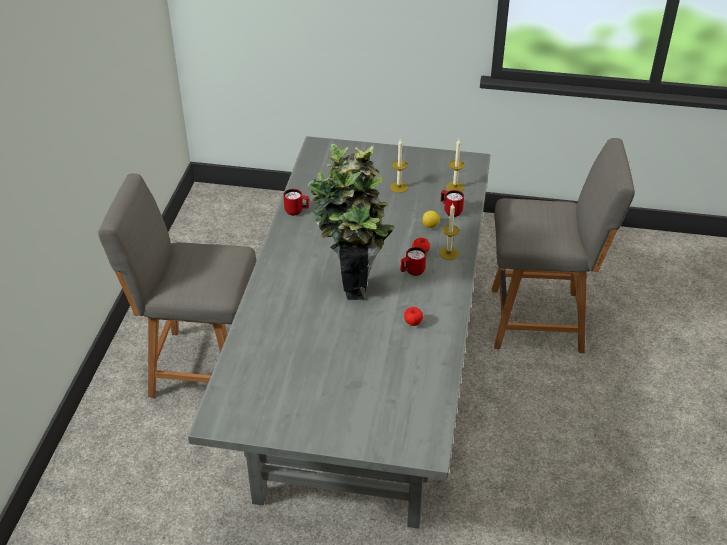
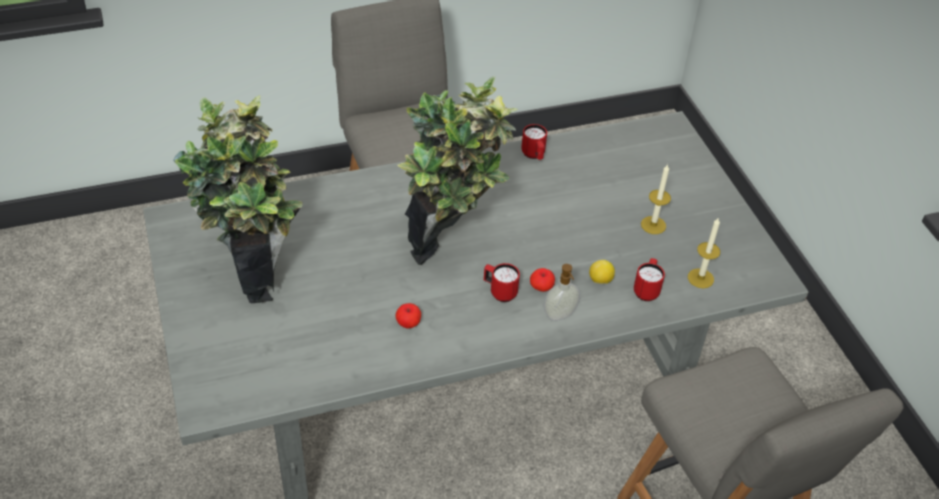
camera: 60 degrees right, 5 degrees up
candle [439,204,459,260] -> soap dispenser [544,264,580,321]
none -> potted plant [173,95,303,304]

